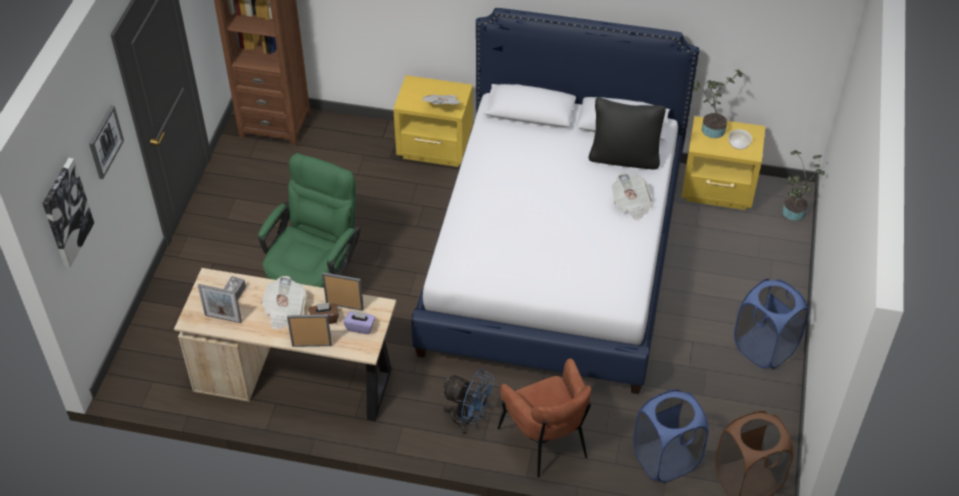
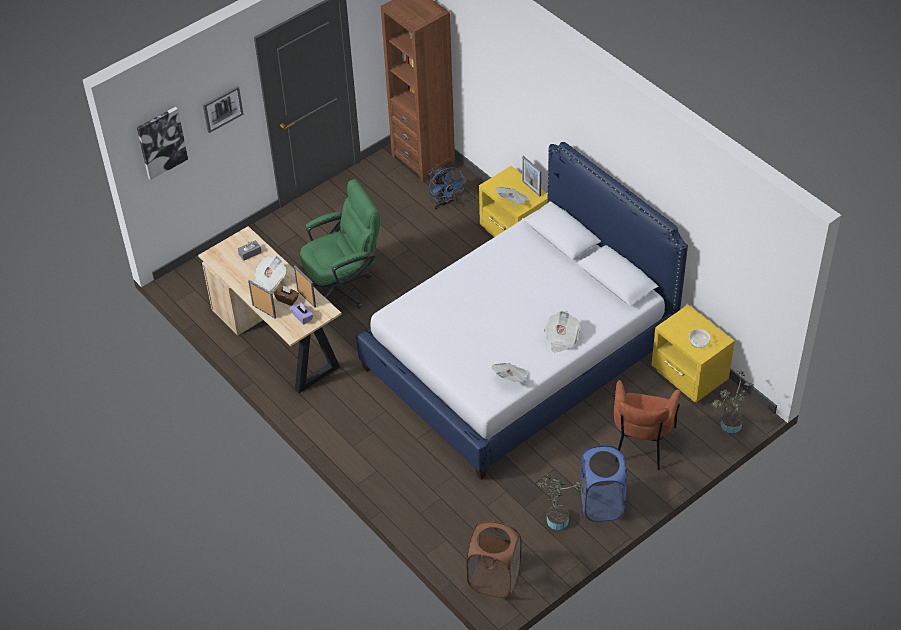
camera: 40 degrees right, 0 degrees up
picture frame [198,284,242,323] -> picture frame moved to [522,156,541,196]
blue fan [442,369,495,434] -> blue fan moved to [429,164,466,209]
brown armchair [497,358,592,478] -> brown armchair moved to [614,380,680,470]
black pillow [589,97,666,170] -> none
blue laundry basket [633,389,709,483] -> none
potted plant [693,70,743,138] -> potted plant moved to [537,472,581,530]
none -> newspaper [492,363,529,382]

